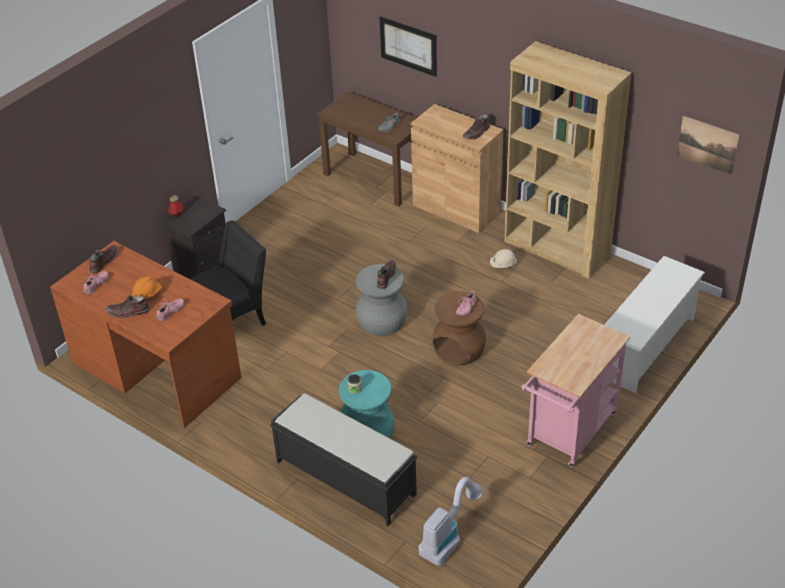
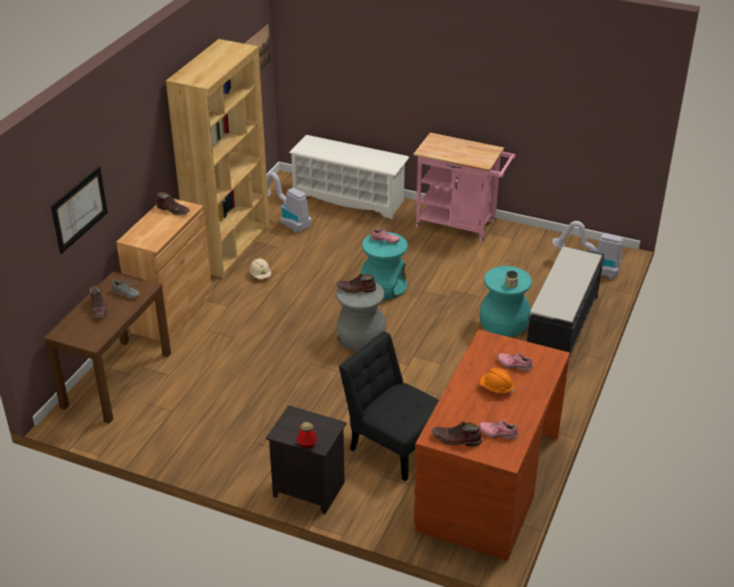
camera: 105 degrees left, 5 degrees down
brown boot [106,295,150,318] -> brown boot moved to [90,285,107,318]
brown stool [433,291,486,365] -> turquoise stool [360,232,408,300]
none -> vacuum cleaner [267,172,312,233]

